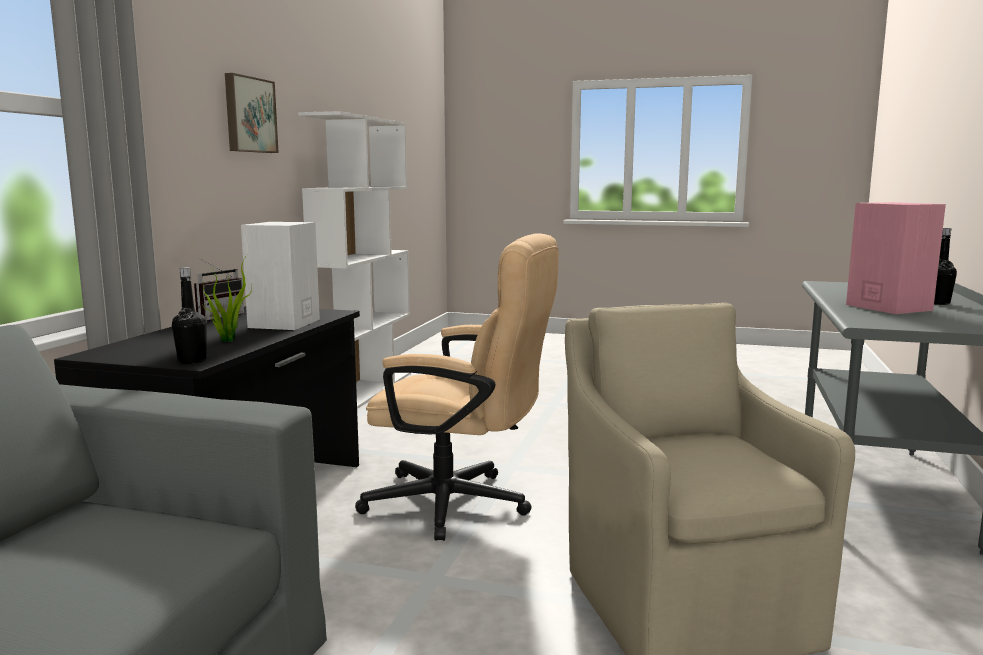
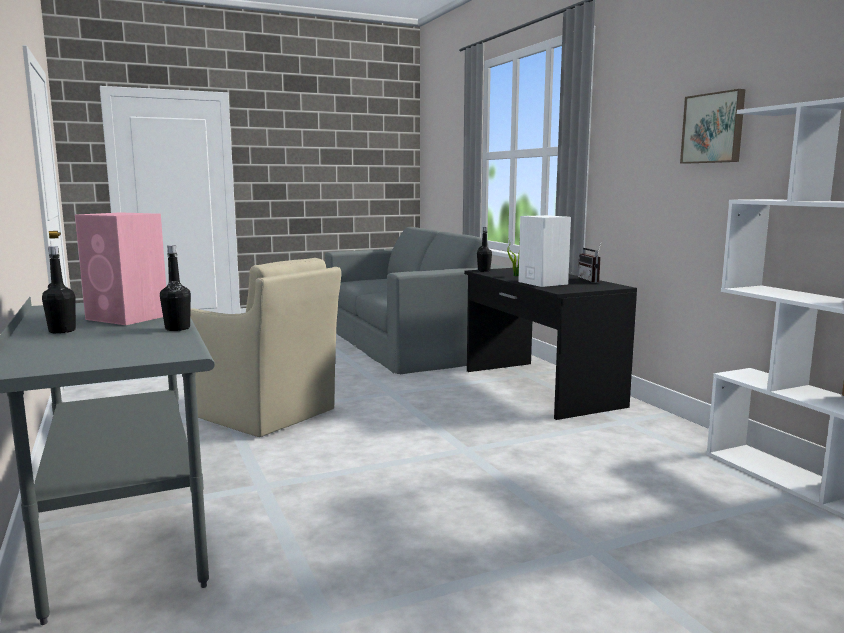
camera: 140 degrees right, 0 degrees up
beige office chair [355,233,559,541] -> none
none -> black bottle [160,245,191,331]

